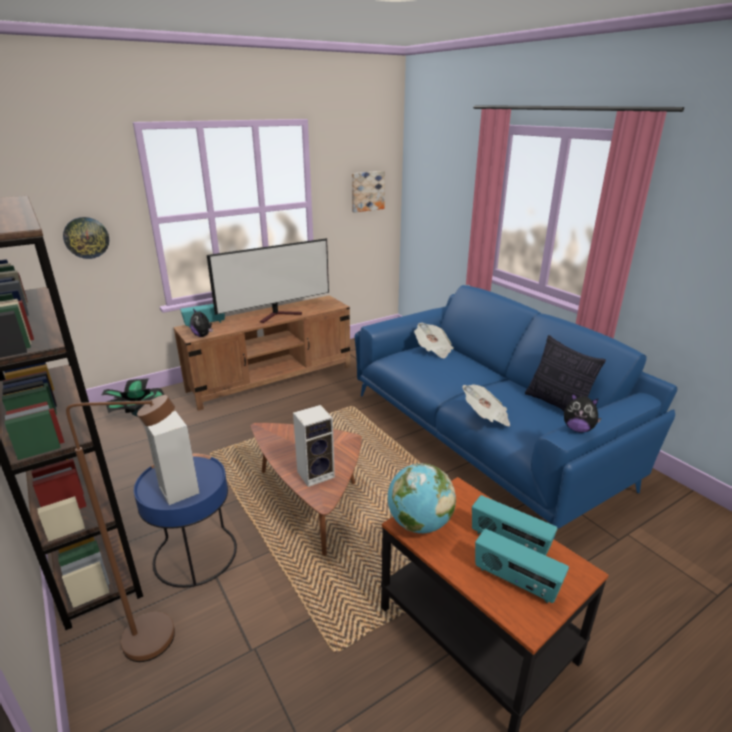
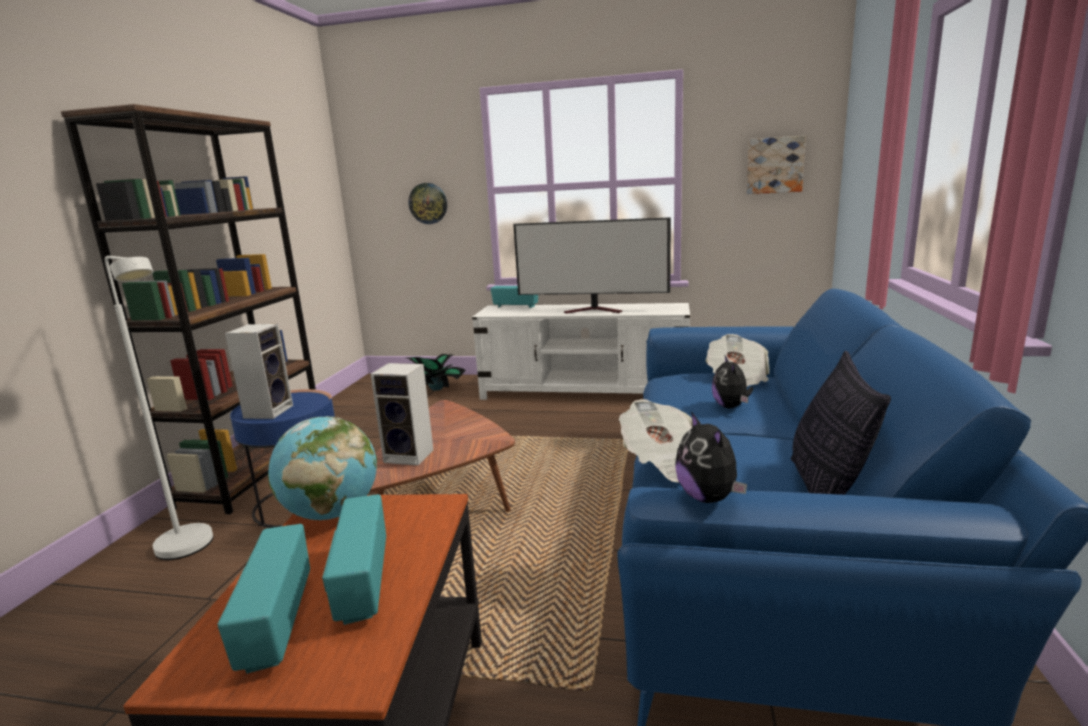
camera: 45 degrees right, 10 degrees down
brown floor lamp [66,395,175,662] -> white floor lamp [105,256,213,560]
brown tv stand [173,295,350,411] -> white tv stand [472,303,690,400]
plush toy [190,308,213,337] -> plush toy moved to [712,356,753,409]

